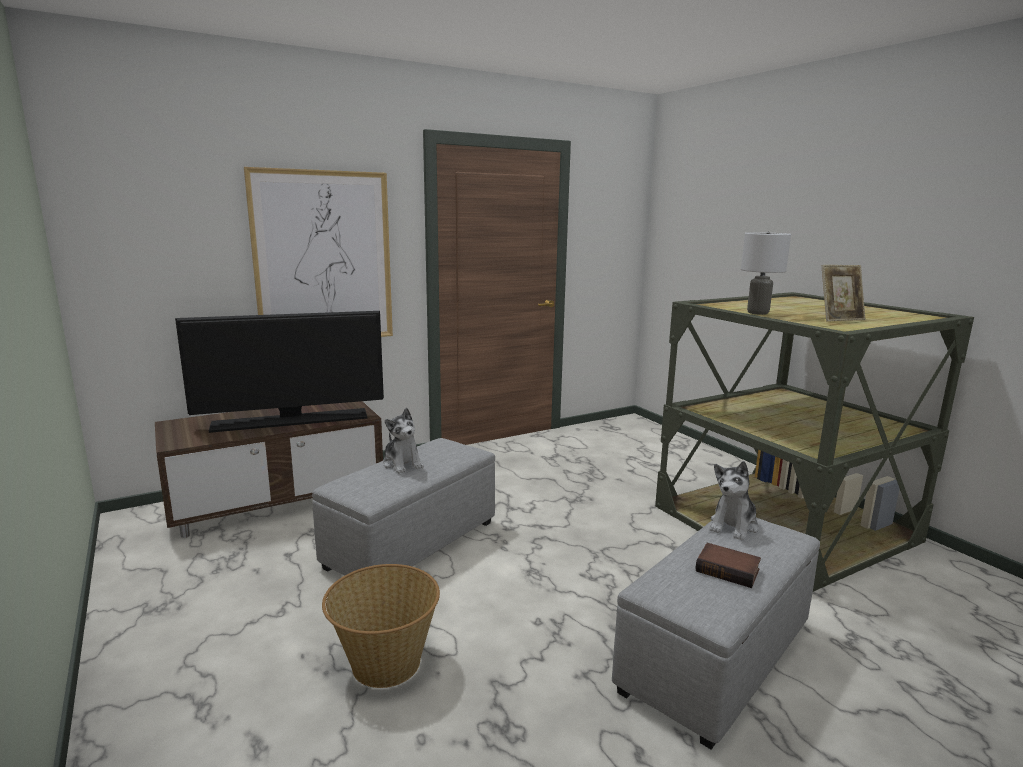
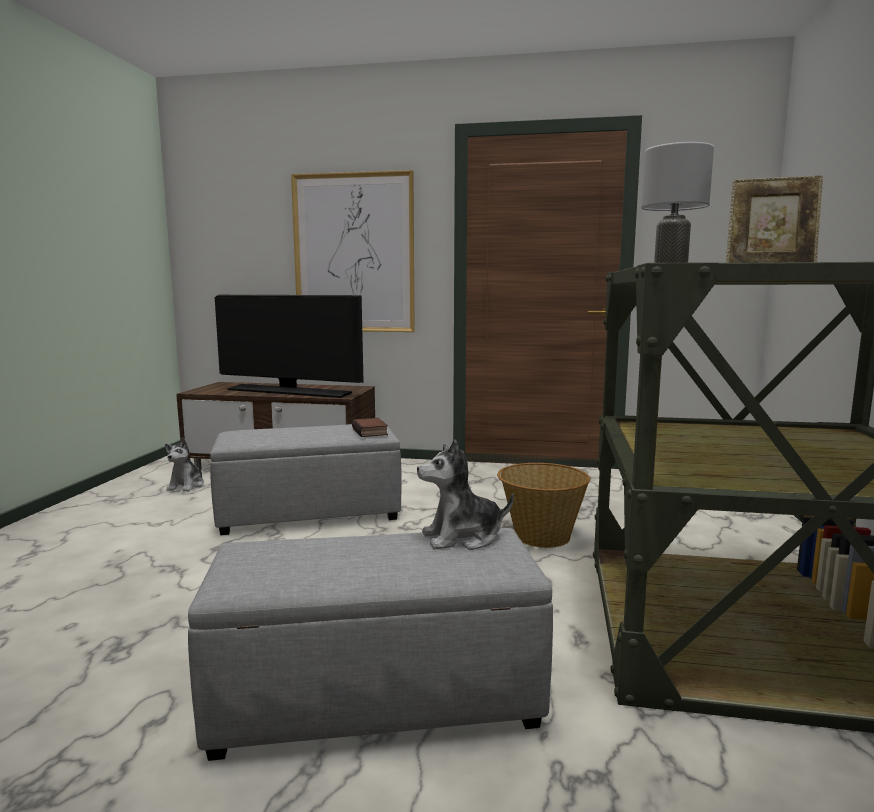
camera: 40 degrees right, 5 degrees down
basket [322,564,440,688] -> basket moved to [497,463,590,548]
plush toy [383,408,424,474] -> plush toy moved to [165,438,204,491]
book [696,543,761,588] -> book moved to [352,418,388,437]

